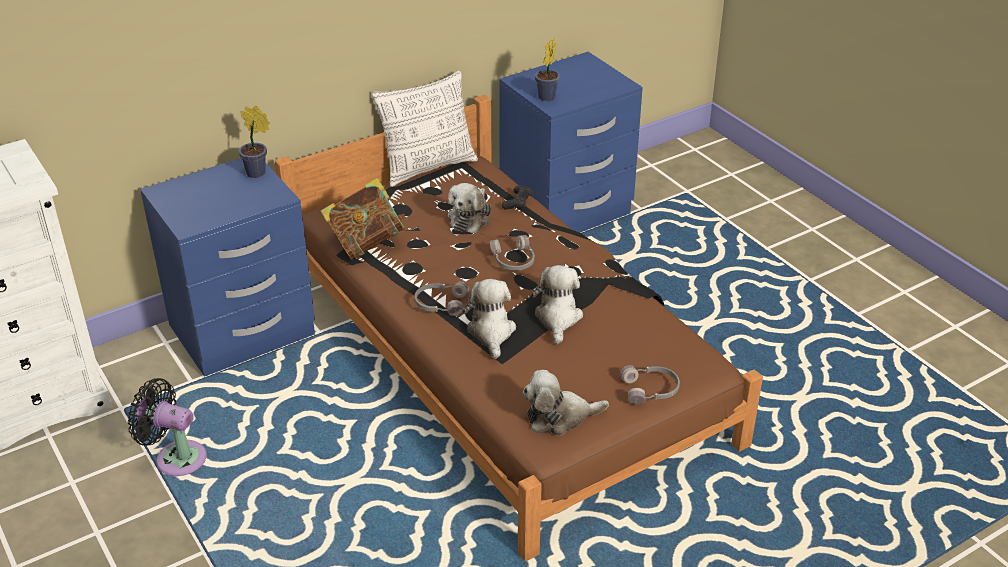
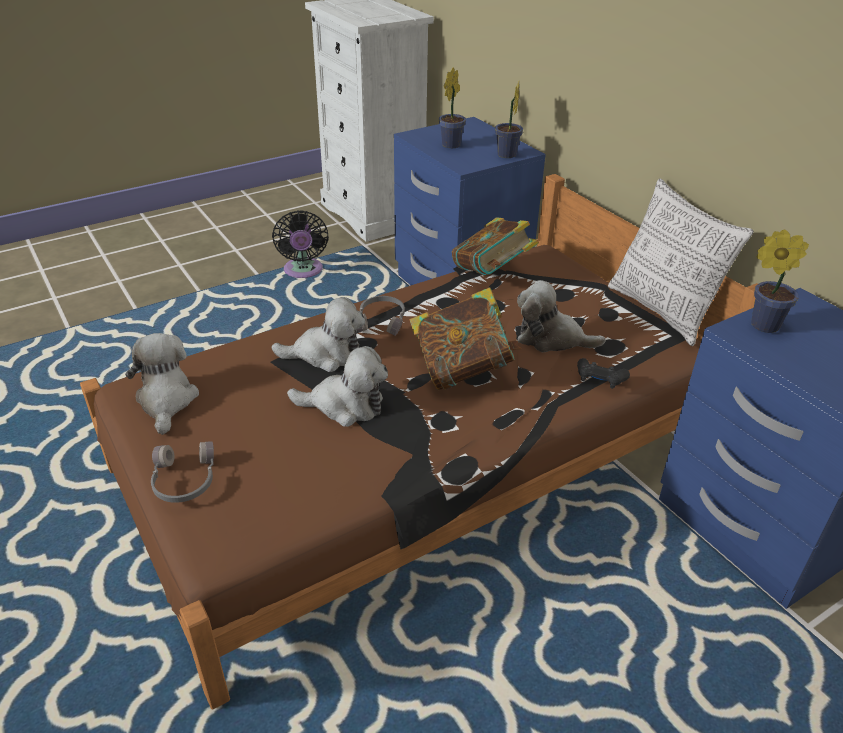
camera: 90 degrees right, 0 degrees up
black fan [128,378,207,476] -> black fan turned 150 degrees clockwise [272,210,329,278]
grey headphones [490,235,535,270] -> book [410,287,521,390]
none -> potted plant [439,67,466,148]

